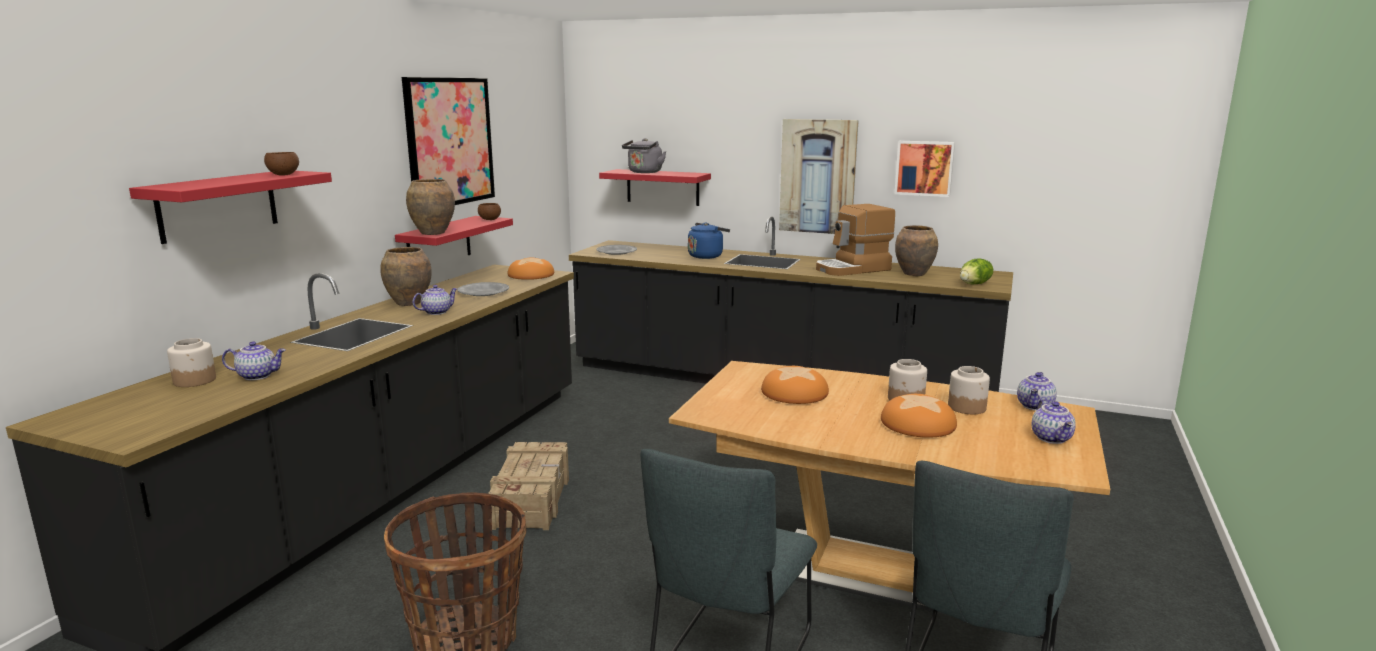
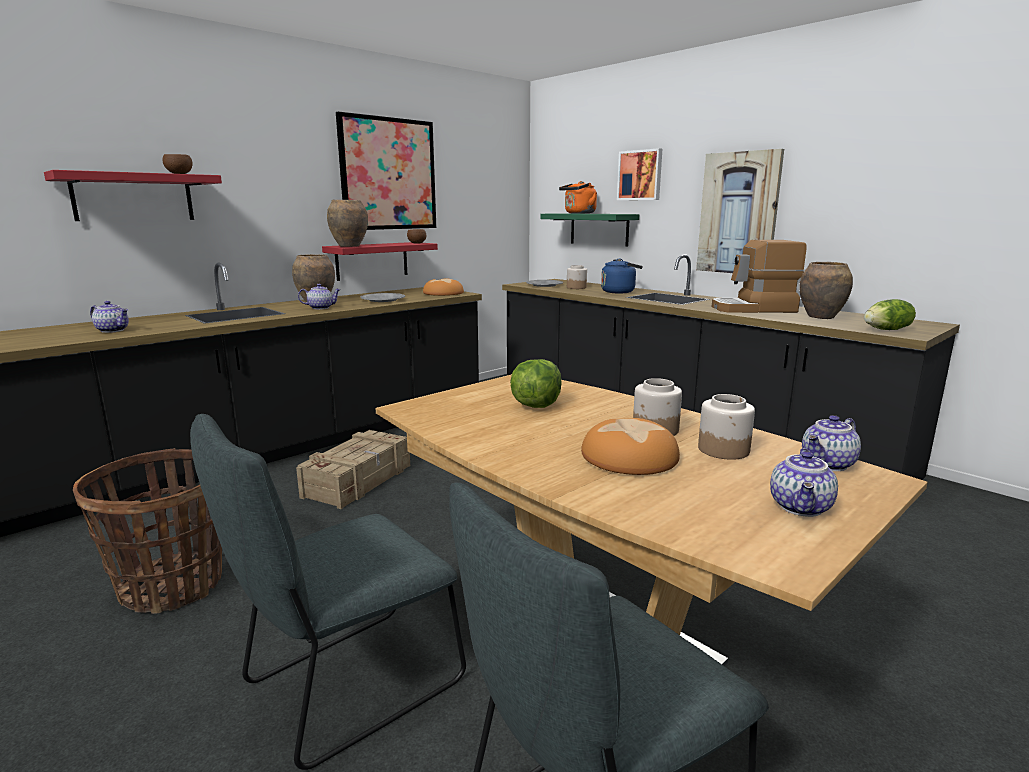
camera: 25 degrees right, 0 degrees up
jar [167,338,216,387] -> jar moved to [567,265,587,289]
red shelf [599,169,711,206] -> green shelf [541,213,639,247]
grey kettle [622,138,666,173] -> orange kettle [559,181,597,214]
bread [761,366,829,404] -> lettuce [510,359,562,408]
picture [895,141,955,197] -> picture moved to [617,148,662,200]

